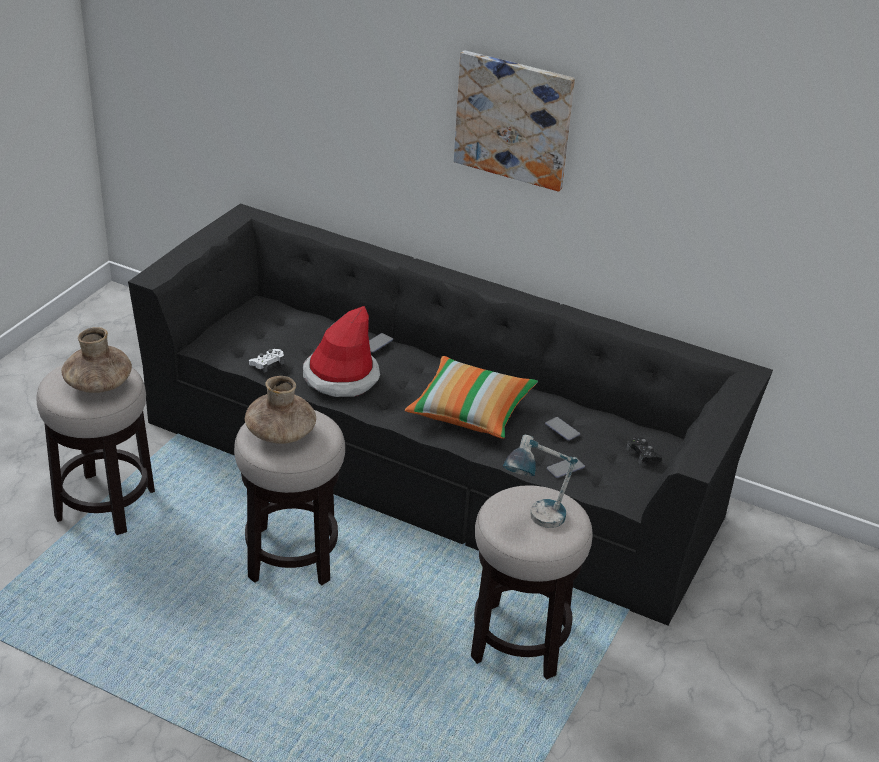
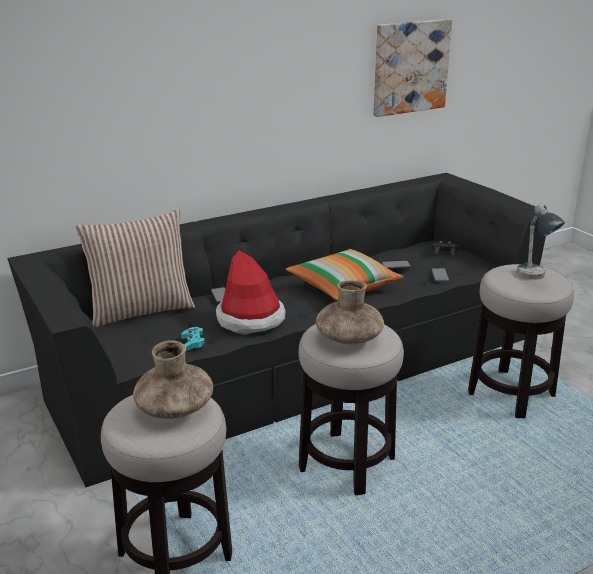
camera: 55 degrees left, 10 degrees down
white game controller [249,349,284,373] -> turquoise game controller [181,327,205,351]
picture [454,50,575,192] -> picture moved to [373,19,452,117]
none -> pillow [76,209,195,328]

